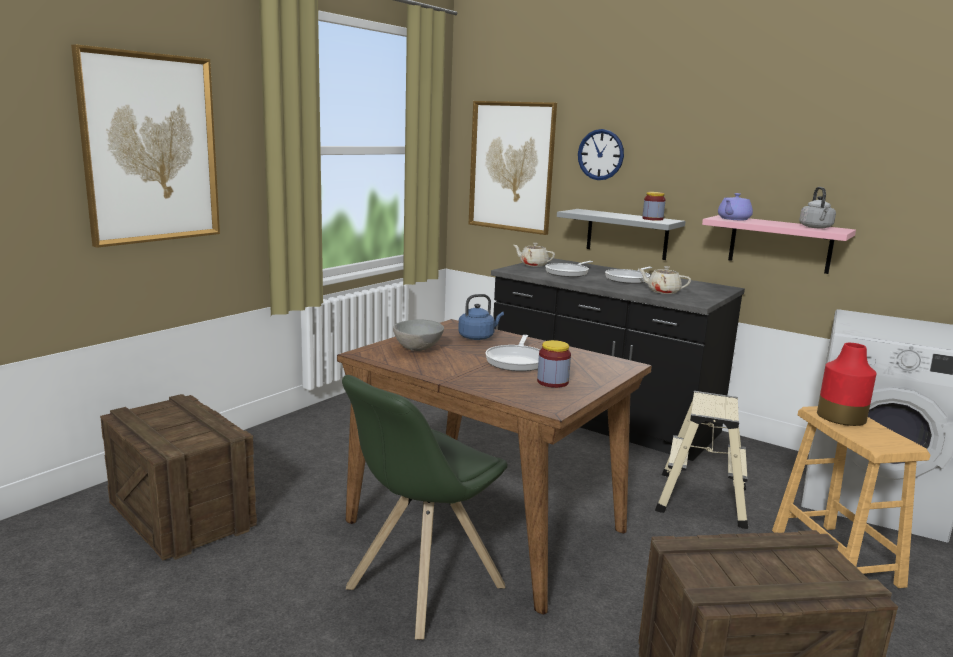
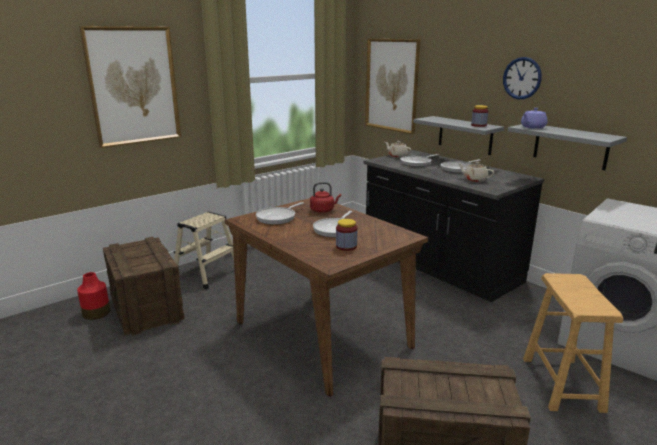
camera: 15 degrees right, 5 degrees up
green chair [342,375,508,640] -> none
grey bowl [393,319,444,351] -> frying pan [256,202,304,225]
blue kettle [458,294,504,340] -> red kettle [310,182,341,213]
wall clock [578,129,624,180] -> wall clock moved to [503,57,542,99]
beige step ladder [655,391,748,529] -> beige step ladder moved to [173,211,234,289]
pink shelf [702,215,856,274] -> grey shelf [508,124,627,170]
grey kettle [799,187,836,229] -> none
red vase [817,343,877,426] -> red vase moved to [77,272,110,320]

